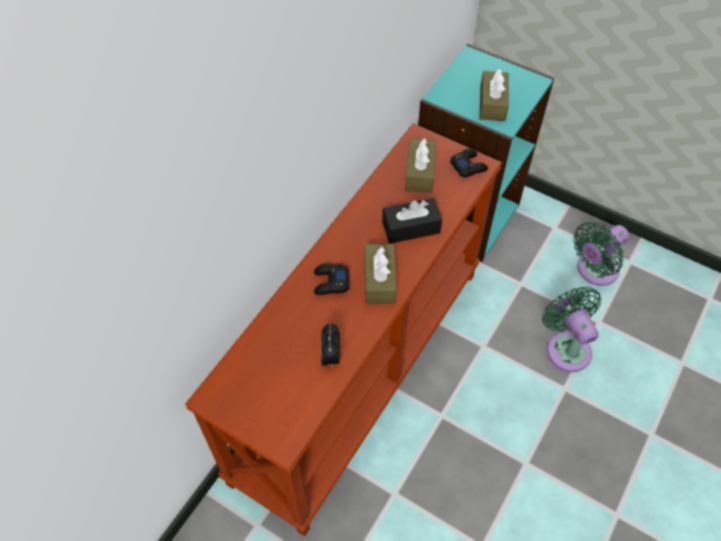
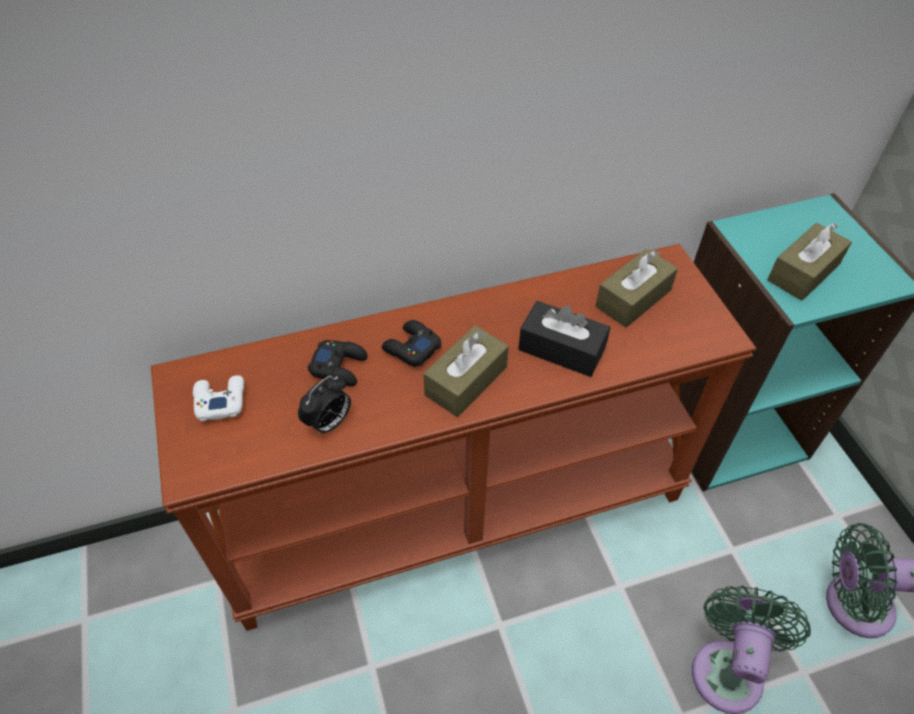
camera: 40 degrees right, 5 degrees down
black game controller [450,149,488,177] -> black game controller moved to [307,340,368,386]
none -> white game controller [193,375,244,421]

